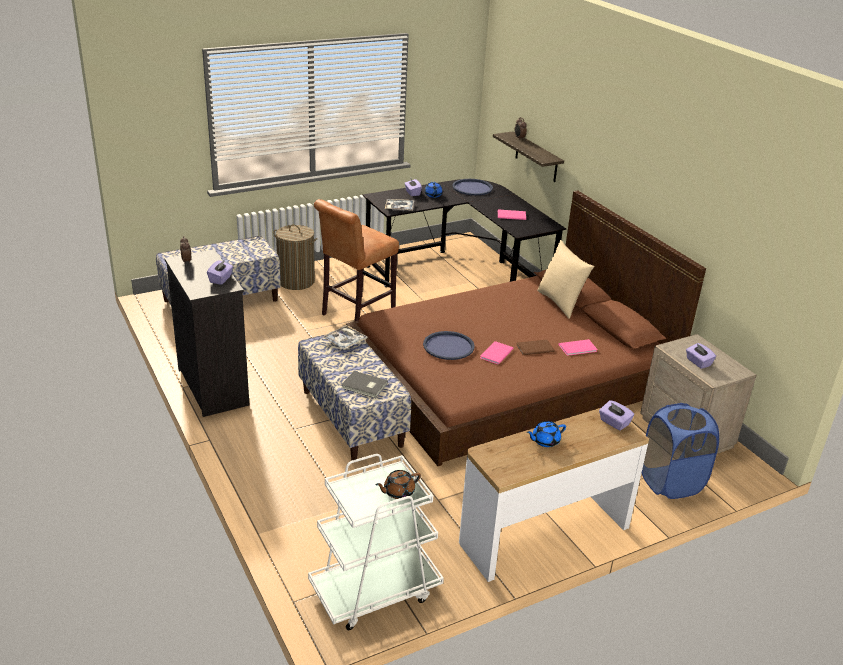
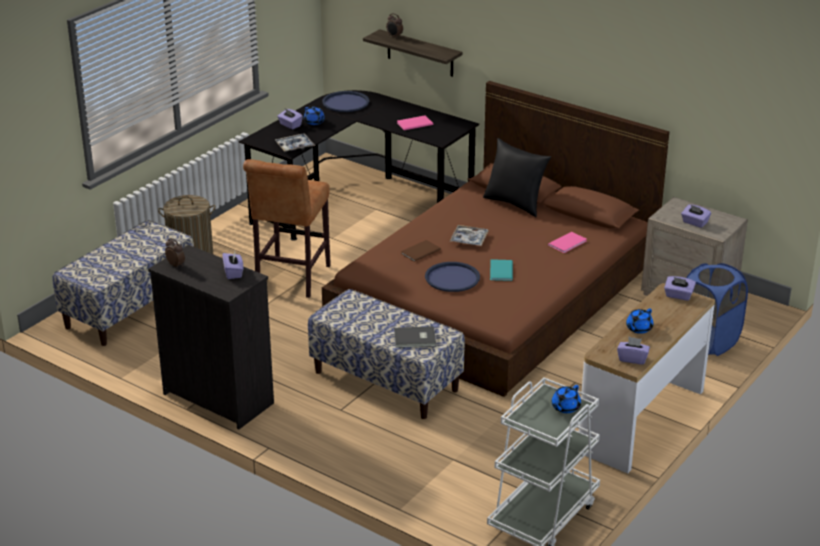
camera: 25 degrees left, 0 degrees up
tray [323,325,368,350] -> tray moved to [450,225,488,246]
brown teapot [376,470,421,499] -> blue teapot [552,385,581,413]
pink book [480,341,514,364] -> turquoise book [490,259,513,281]
brown book [516,339,555,355] -> brown book moved to [401,240,441,262]
beige pillow [537,240,594,319] -> black pillow [483,138,551,217]
none -> purple tissue box [617,337,650,365]

